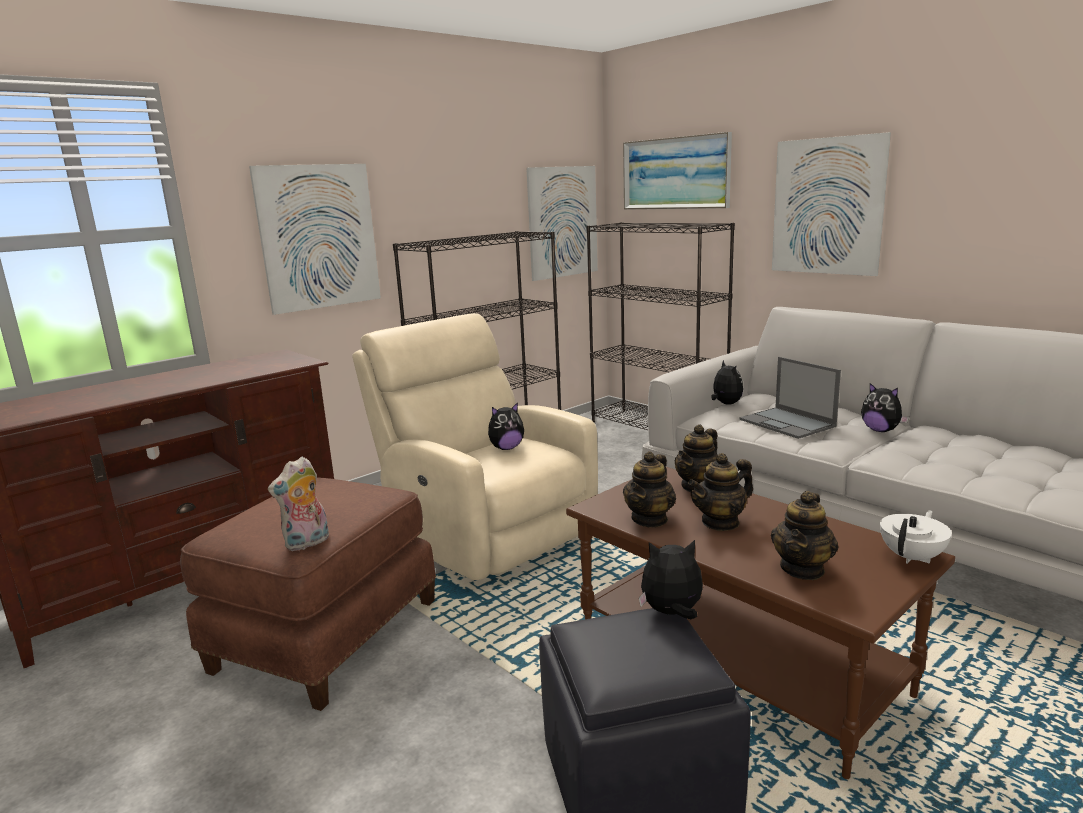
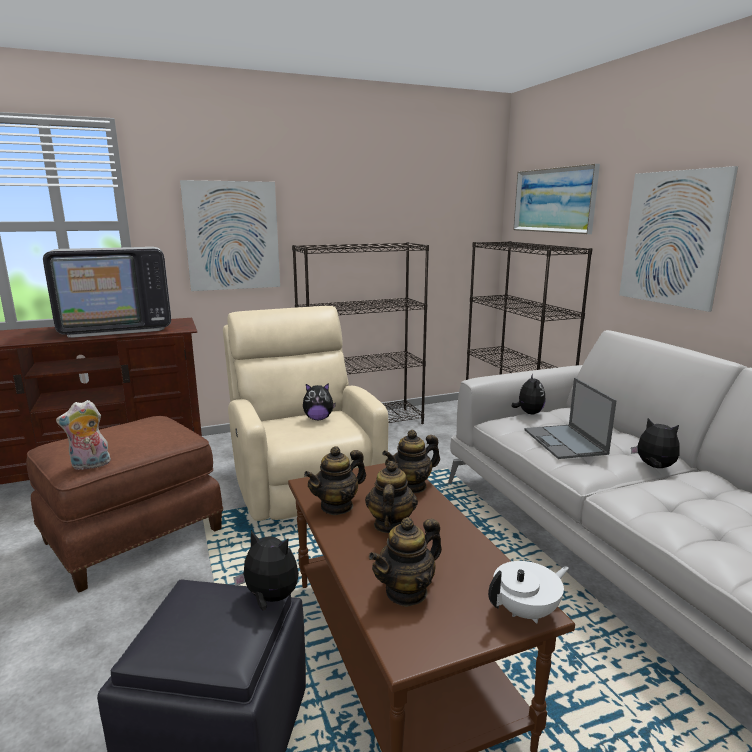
camera: 20 degrees right, 0 degrees up
picture [526,166,598,281] -> none
teapot [688,453,753,531] -> teapot turned 105 degrees clockwise [365,461,418,533]
plush toy [861,383,909,432] -> plush toy turned 150 degrees clockwise [631,418,680,468]
none -> television [43,247,171,338]

